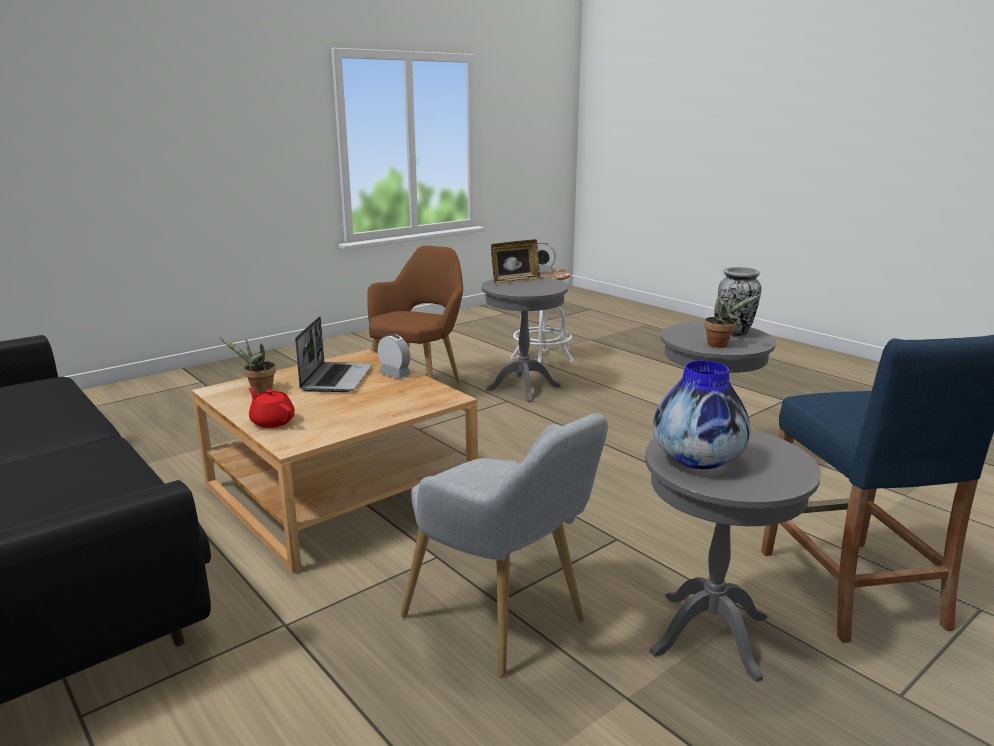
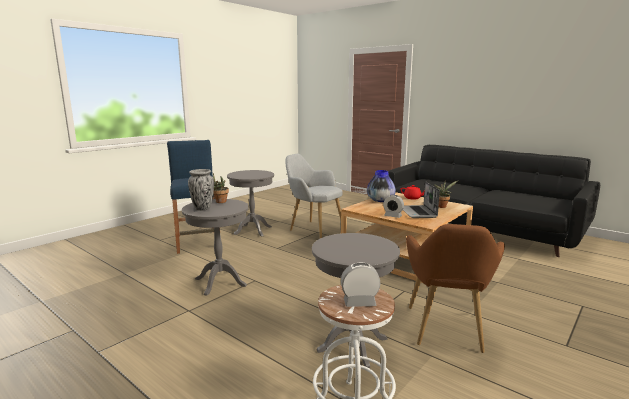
camera: 170 degrees right, 5 degrees down
picture frame [491,239,541,284] -> none
vase [653,361,751,469] -> vase moved to [367,170,396,202]

